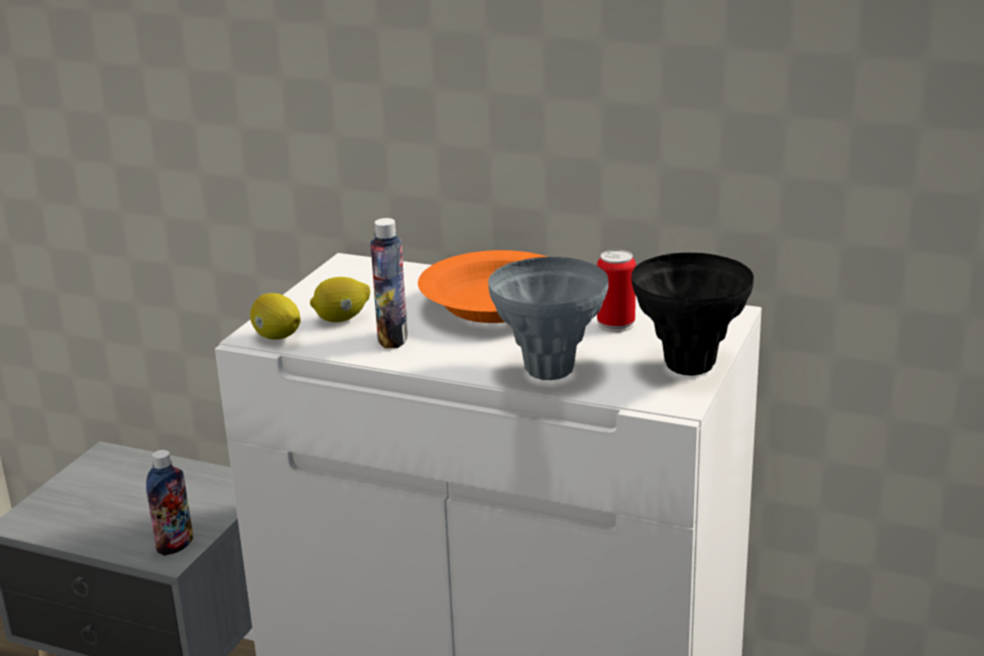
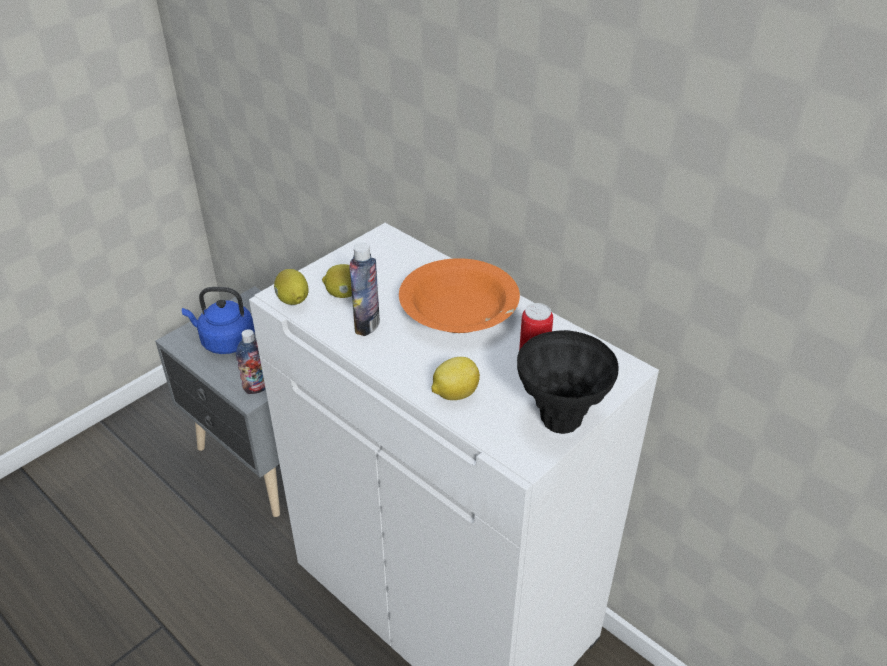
camera: 20 degrees right, 15 degrees up
grey vase [488,257,608,380] -> lemon [431,357,480,400]
none -> blue kettle [182,287,255,354]

